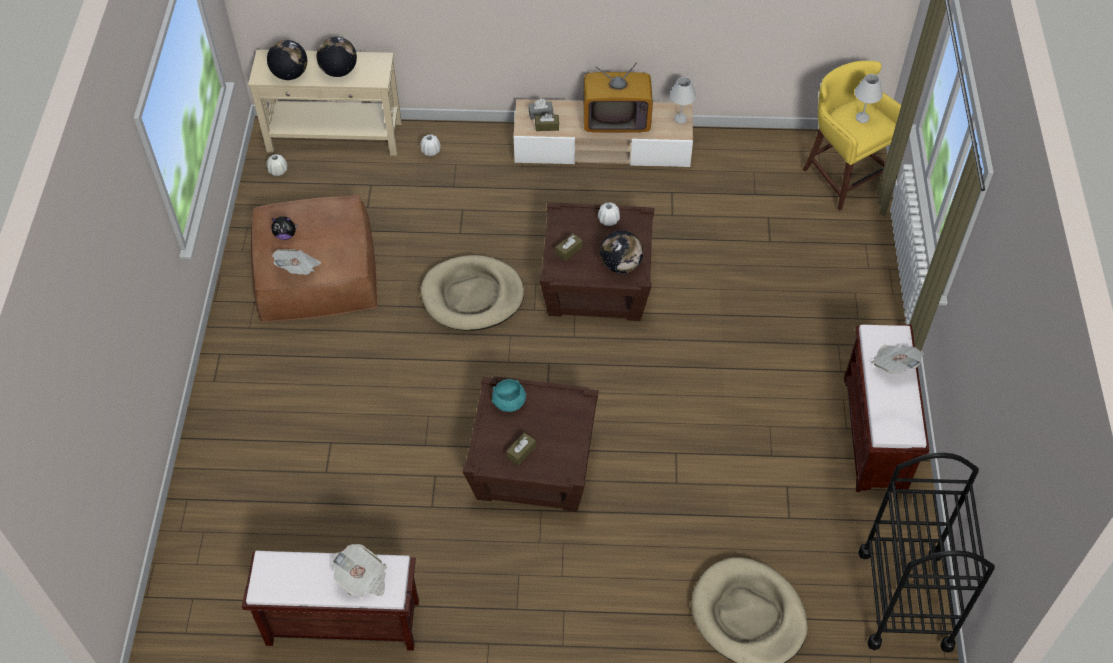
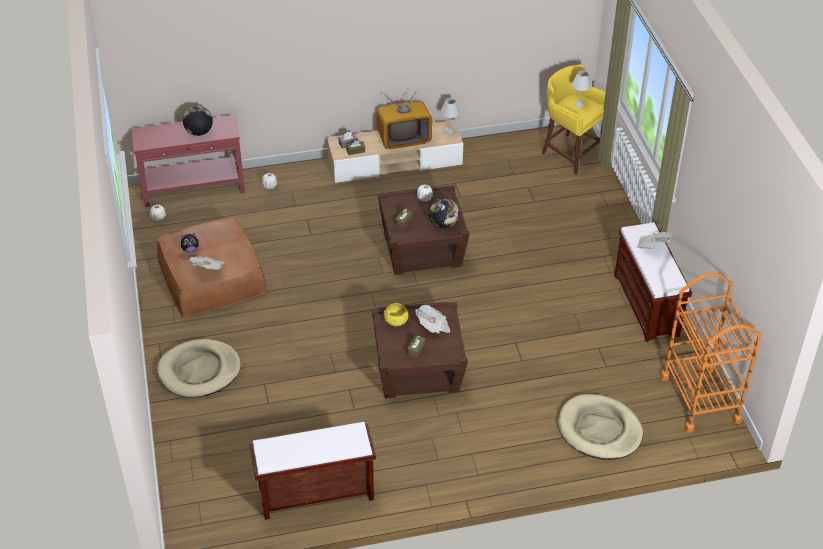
camera: 15 degrees left, 10 degrees down
beige console table [248,50,402,156] -> red console table [131,115,245,207]
globe [267,40,307,80] -> none
newspaper [332,544,387,597] -> newspaper moved to [415,305,451,334]
beige dog bed [421,255,524,330] -> beige dog bed moved to [157,339,241,398]
turquoise bowl [492,379,526,412] -> yellow bowl [384,303,408,326]
black cart [858,453,995,653] -> orange cart [660,273,761,433]

